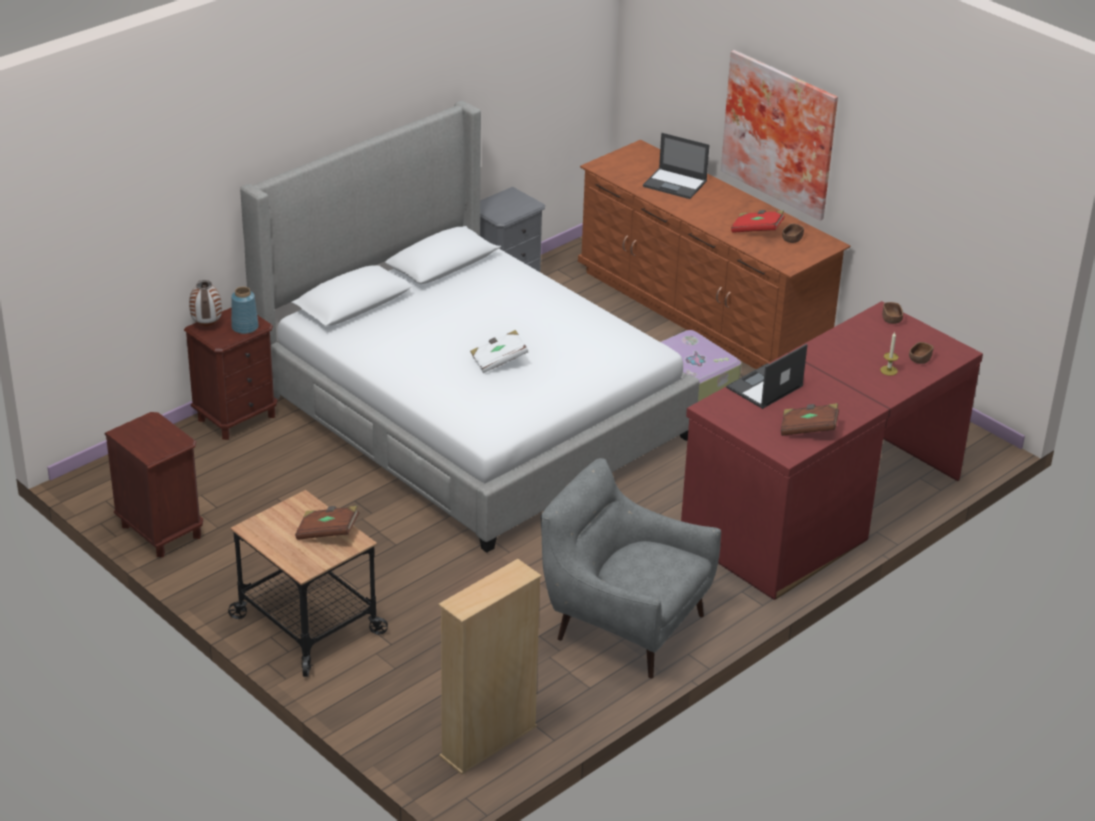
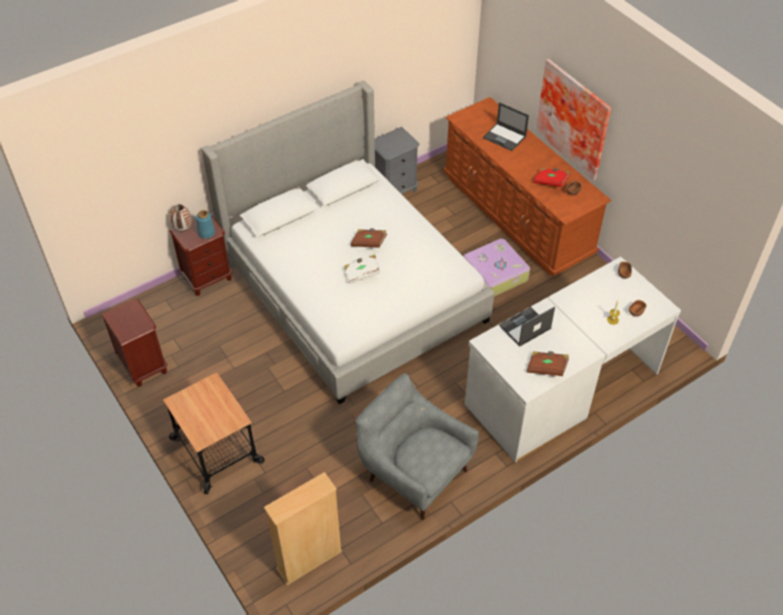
camera: 10 degrees right, 15 degrees up
brown book [295,506,359,540] -> brown book moved to [350,228,387,248]
red desk [681,301,983,600] -> white desk [465,257,681,463]

